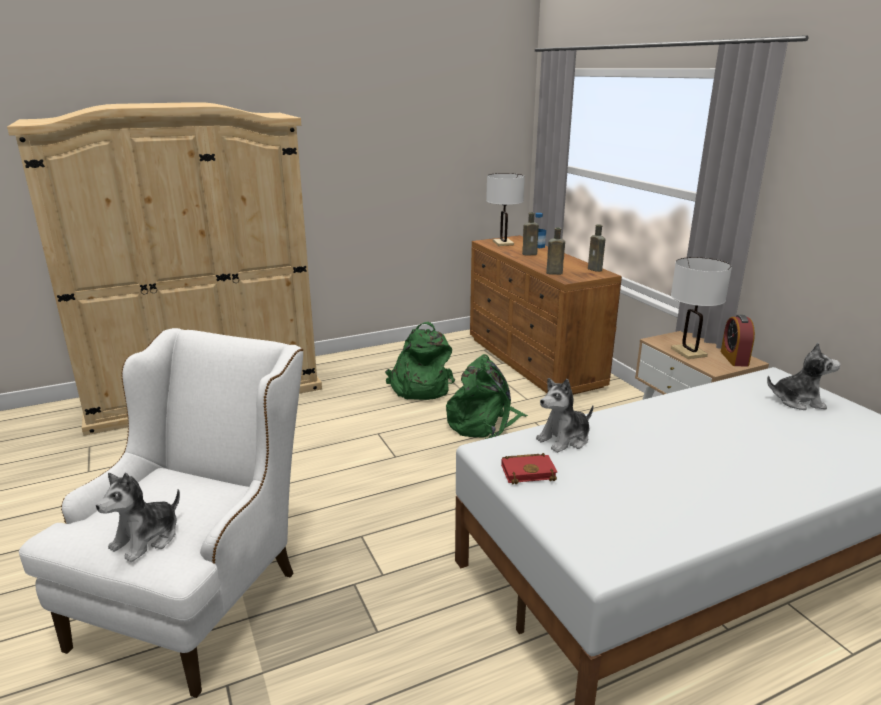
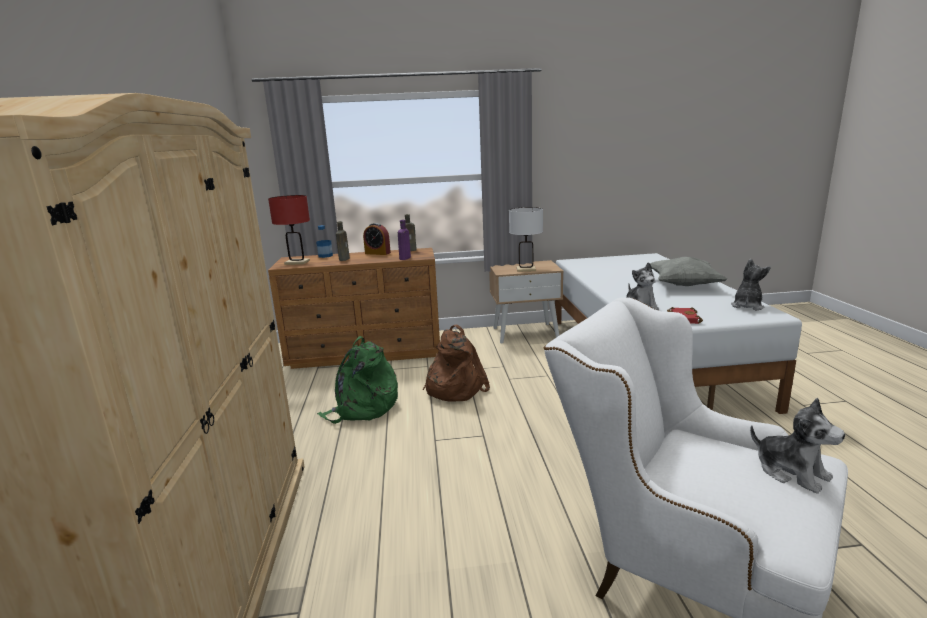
camera: 70 degrees left, 5 degrees down
green backpack [446,354,528,439] -> brown backpack [423,325,490,402]
white table lamp [486,173,525,246] -> red table lamp [268,195,310,265]
brown bottle [546,227,565,275] -> purple bottle [398,220,411,260]
alarm clock [721,315,755,367] -> alarm clock moved to [363,223,391,255]
plush toy [767,342,840,410] -> plush toy moved to [731,259,771,310]
none -> grey pillow [650,257,727,286]

